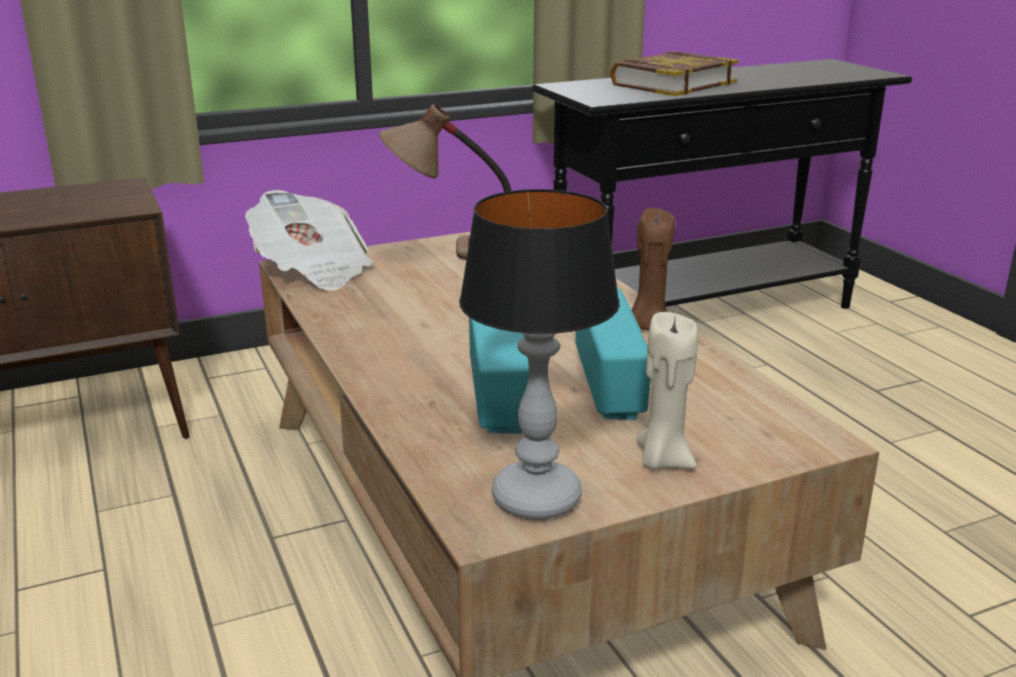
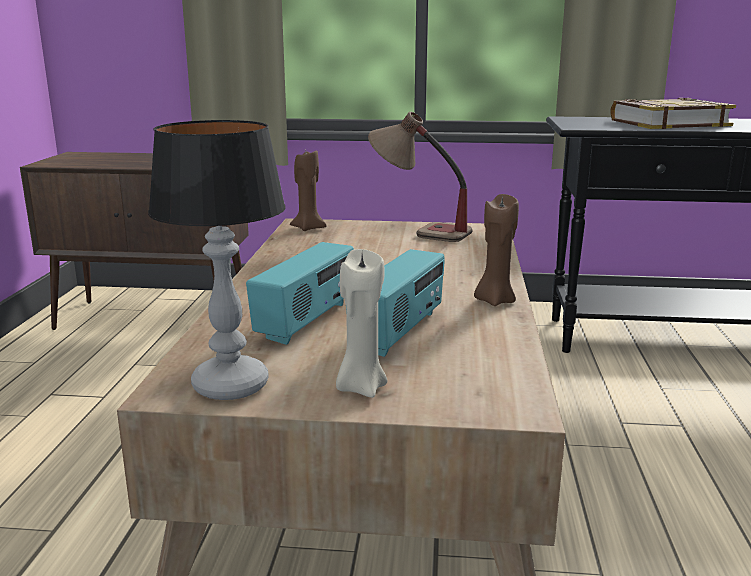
camera: 30 degrees right, 5 degrees down
newspaper [245,190,373,291] -> brown candle [290,150,327,231]

